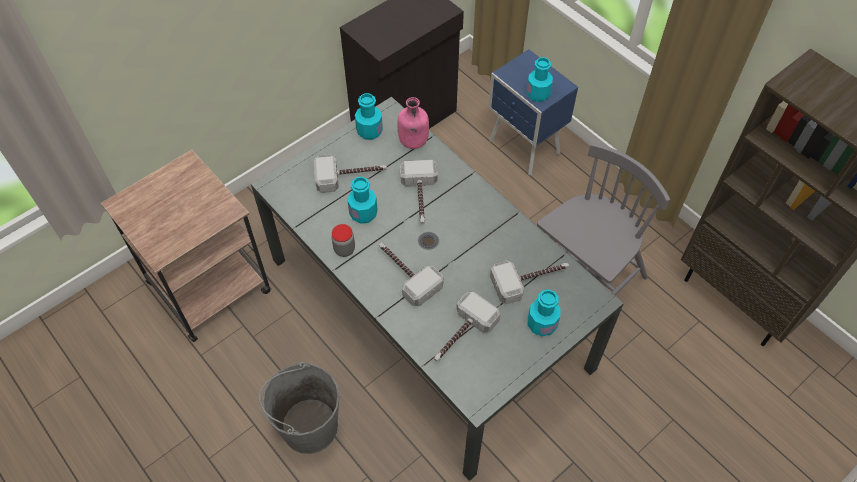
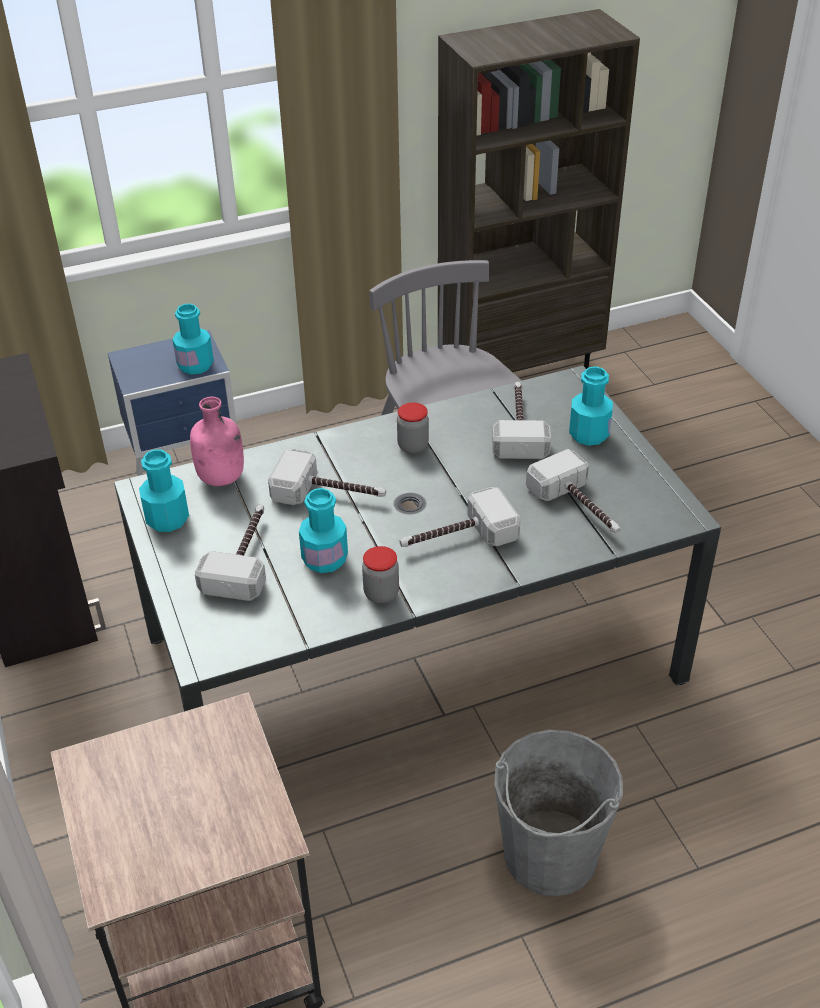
camera: 70 degrees left, 15 degrees down
none -> jar [397,402,429,454]

